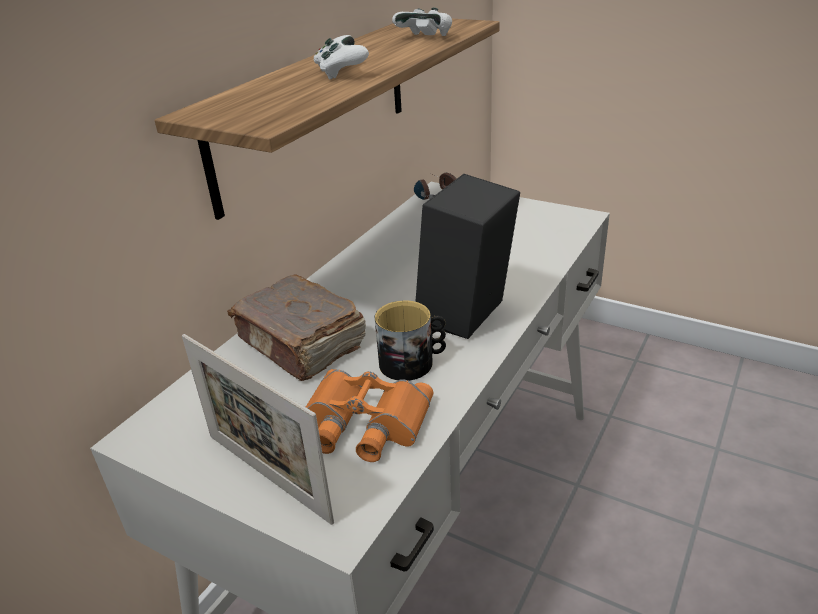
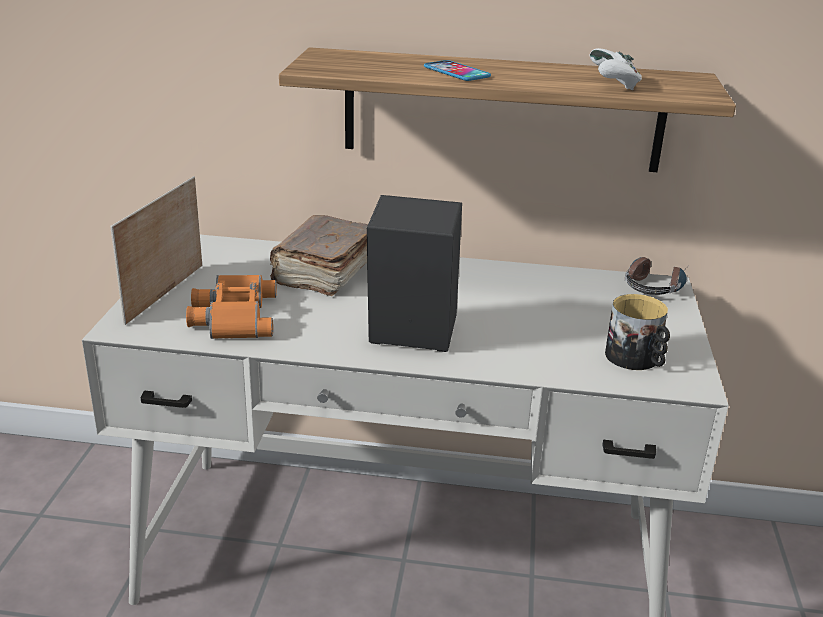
camera: 65 degrees right, 5 degrees down
white game controller [314,35,369,80] -> phone [424,60,491,81]
mug [375,300,446,381] -> mug moved to [605,294,670,370]

